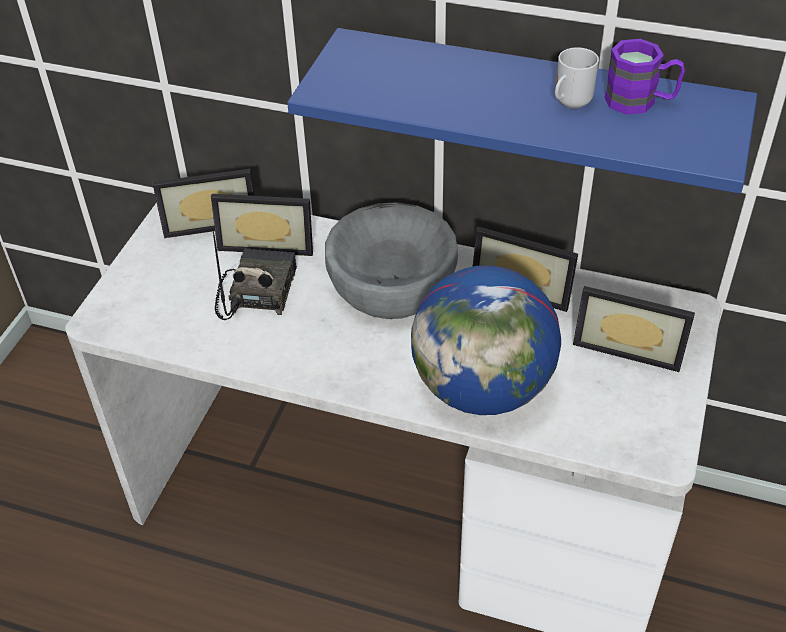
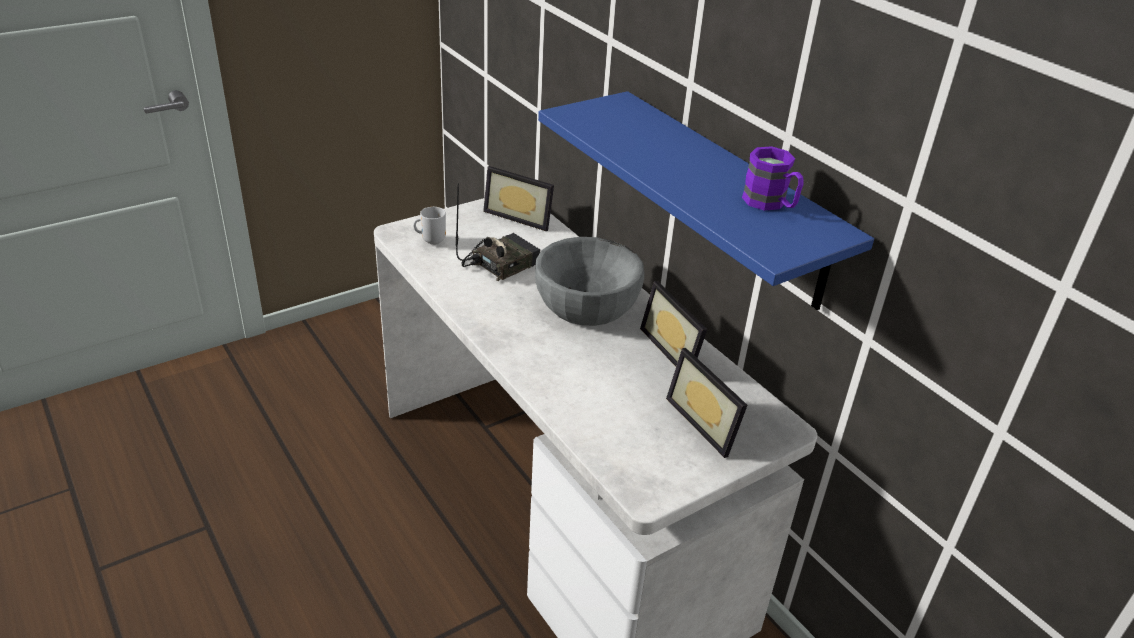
camera: 35 degrees right, 10 degrees down
picture frame [211,194,313,256] -> none
globe [411,265,561,415] -> none
mug [555,47,599,109] -> mug moved to [413,207,446,245]

